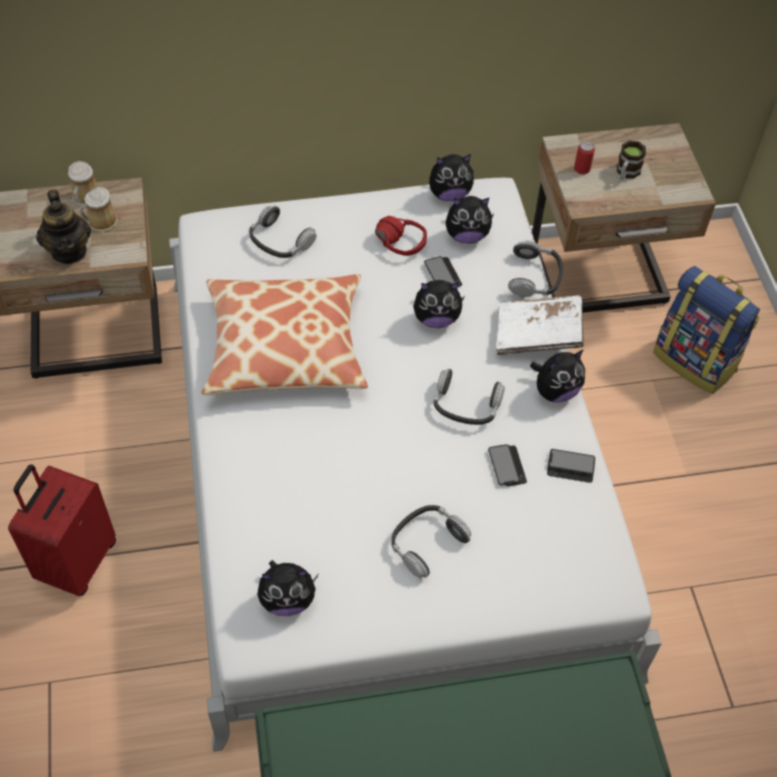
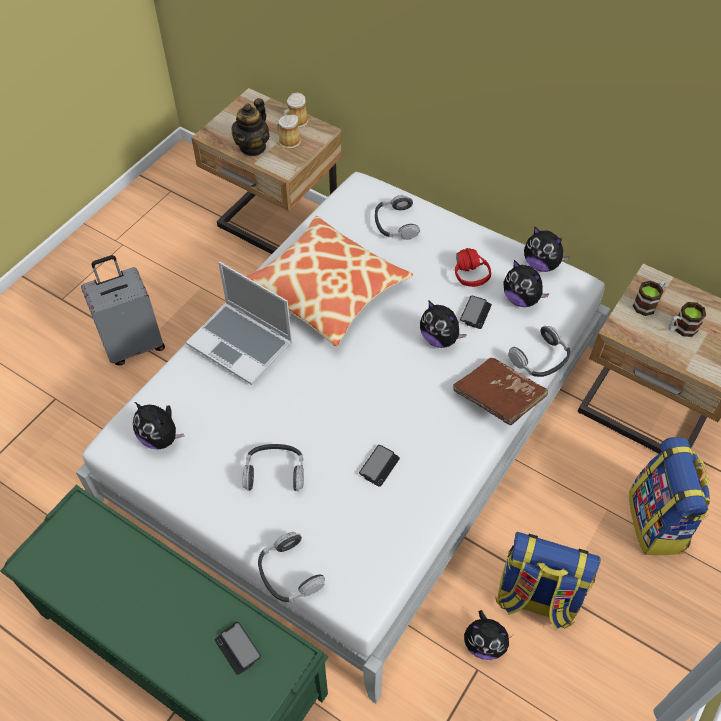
camera: 45 degrees right, 0 degrees up
red suitcase [8,465,116,596] -> grey suitcase [81,255,165,365]
headphones [434,369,505,425] -> headphones moved to [258,532,325,602]
white book [496,295,584,355] -> brown book [453,358,548,426]
plush toy [530,350,585,402] -> plush toy moved to [464,610,513,660]
phone [547,449,595,483] -> phone moved to [215,622,261,675]
can [574,141,595,174] -> mug [633,281,666,316]
none -> laptop [186,262,293,385]
none -> backpack [496,532,601,630]

